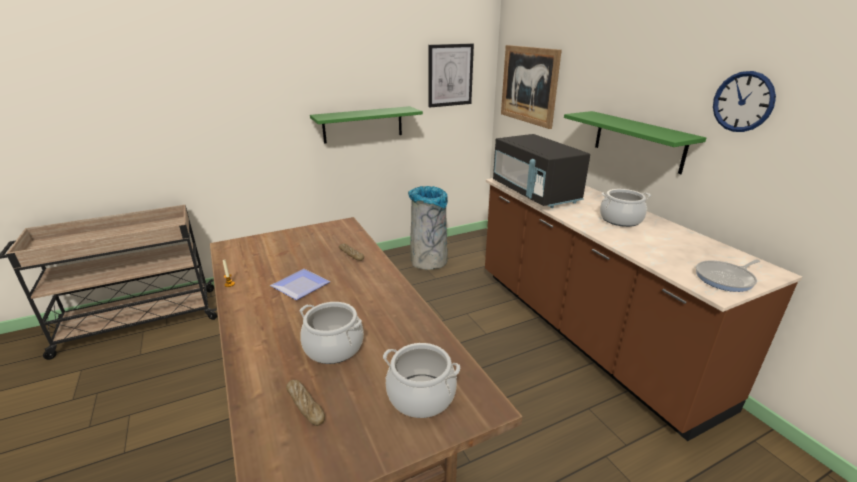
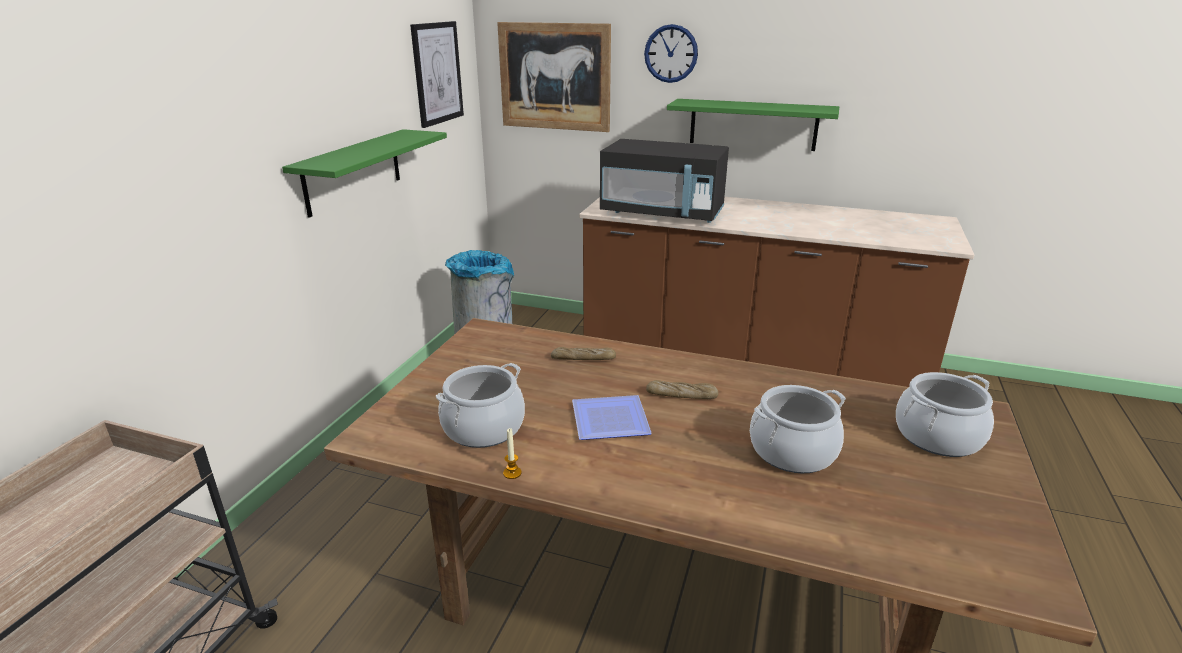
camera: 45 degrees left, 0 degrees up
bread [286,380,325,426] -> bread moved to [646,380,718,399]
cooking pot [600,189,651,227] -> cooking pot moved to [436,363,525,448]
frying pan [696,260,760,292] -> none
wall clock [713,71,776,132] -> wall clock moved to [644,24,698,83]

